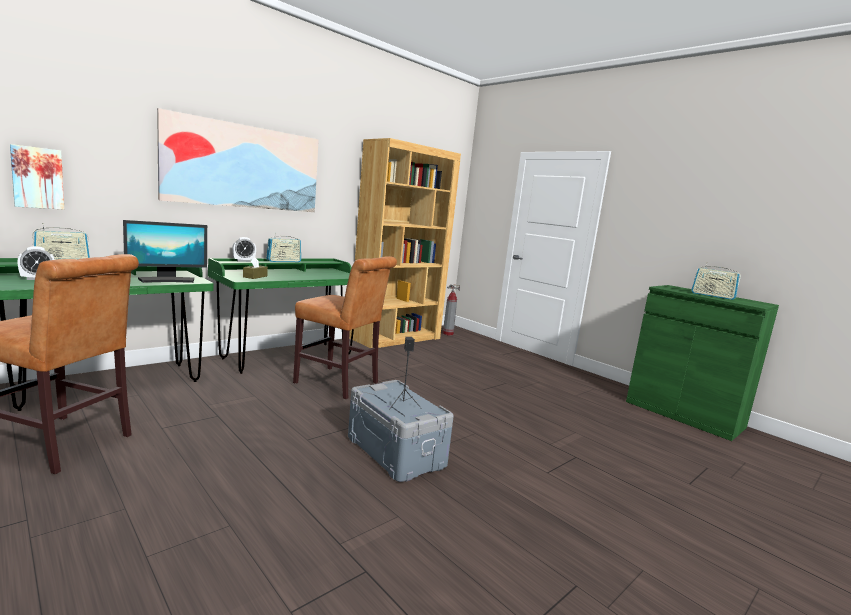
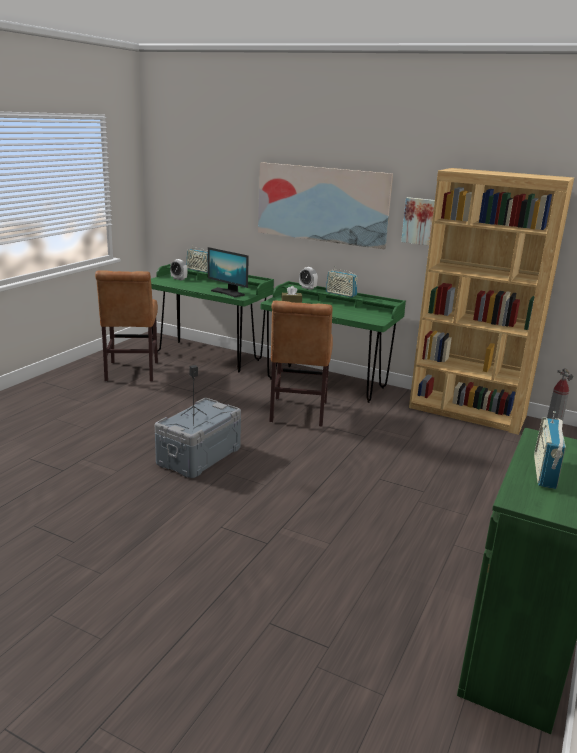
camera: 70 degrees right, 10 degrees up
picture [10,144,64,210] -> picture moved to [401,197,435,246]

